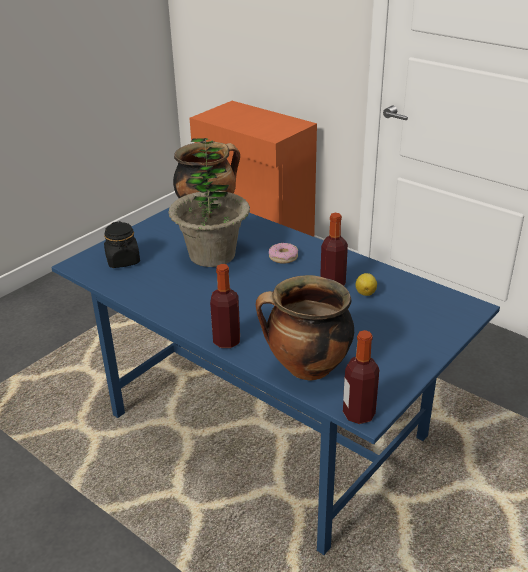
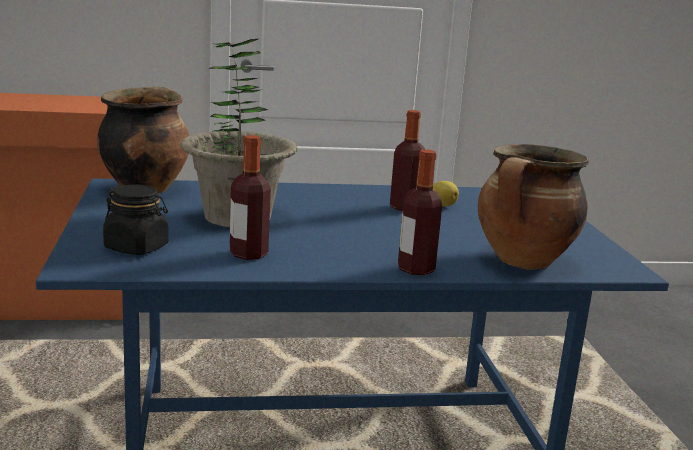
camera: 50 degrees left, 15 degrees down
donut [269,243,298,264] -> none
bottle [343,330,379,424] -> bottle moved to [230,135,271,260]

